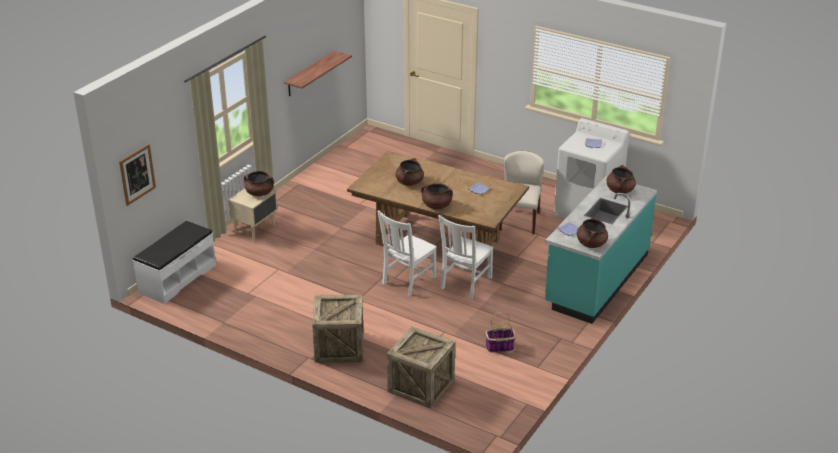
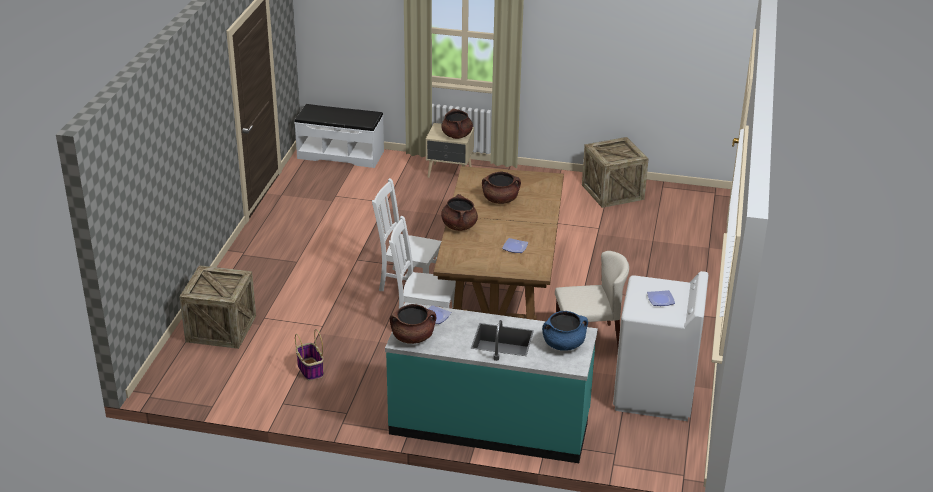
camera: 70 degrees right, 0 degrees up
picture [119,144,156,206] -> none
shelf [284,51,352,96] -> none
crate [312,295,363,363] -> crate moved to [582,137,649,208]
brown cooking pot [607,165,636,194] -> blue cooking pot [542,311,588,351]

